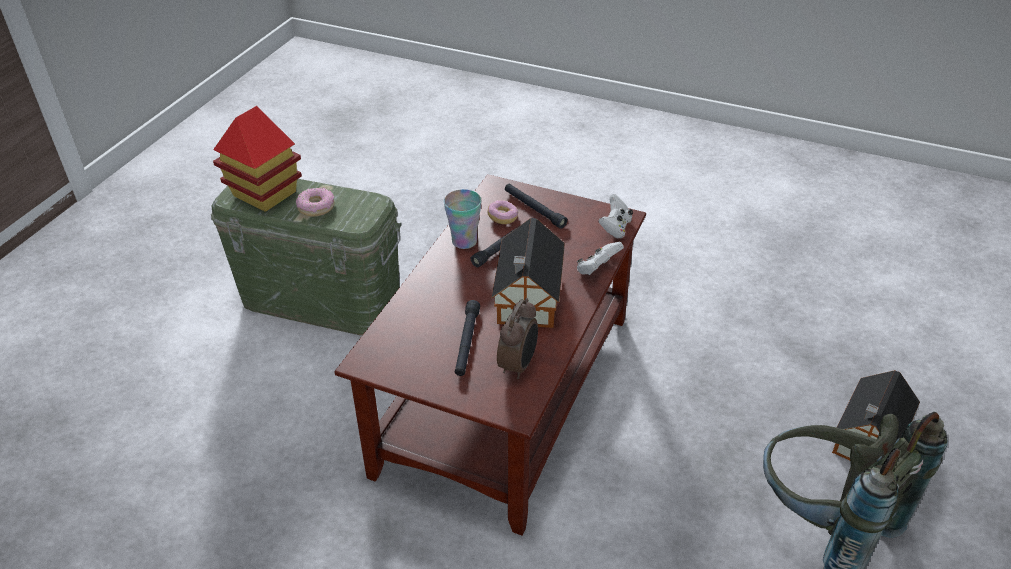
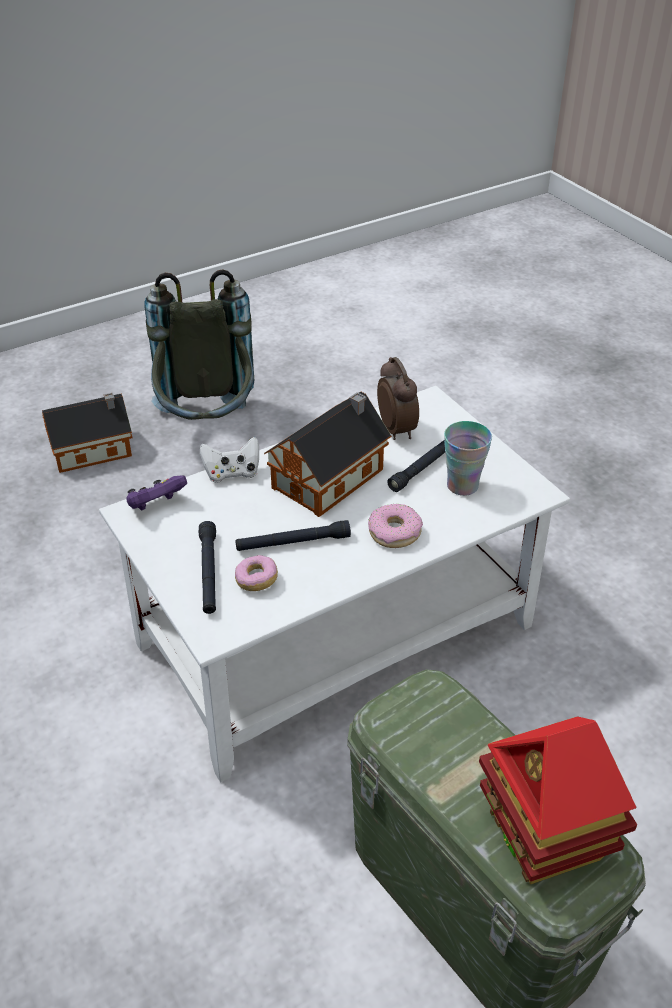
camera: 145 degrees left, 0 degrees up
donut [296,188,334,217] -> donut moved to [368,504,423,548]
brown coffee table [335,175,646,536] -> white coffee table [99,386,570,782]
cup [444,189,481,249] -> cup moved to [444,421,492,496]
alarm clock [497,298,538,380] -> alarm clock turned 105 degrees clockwise [377,357,419,440]
white game controller [598,194,633,238] -> purple game controller [126,475,187,511]

